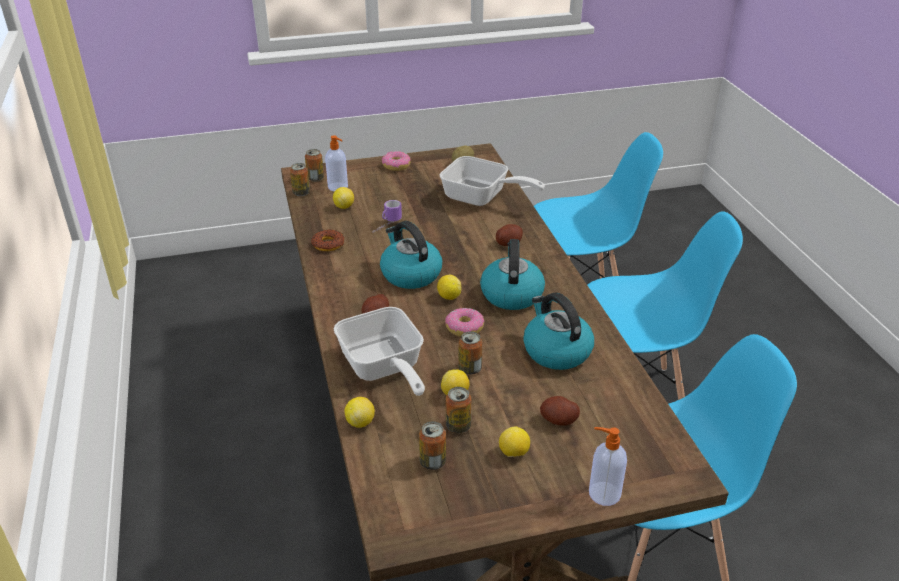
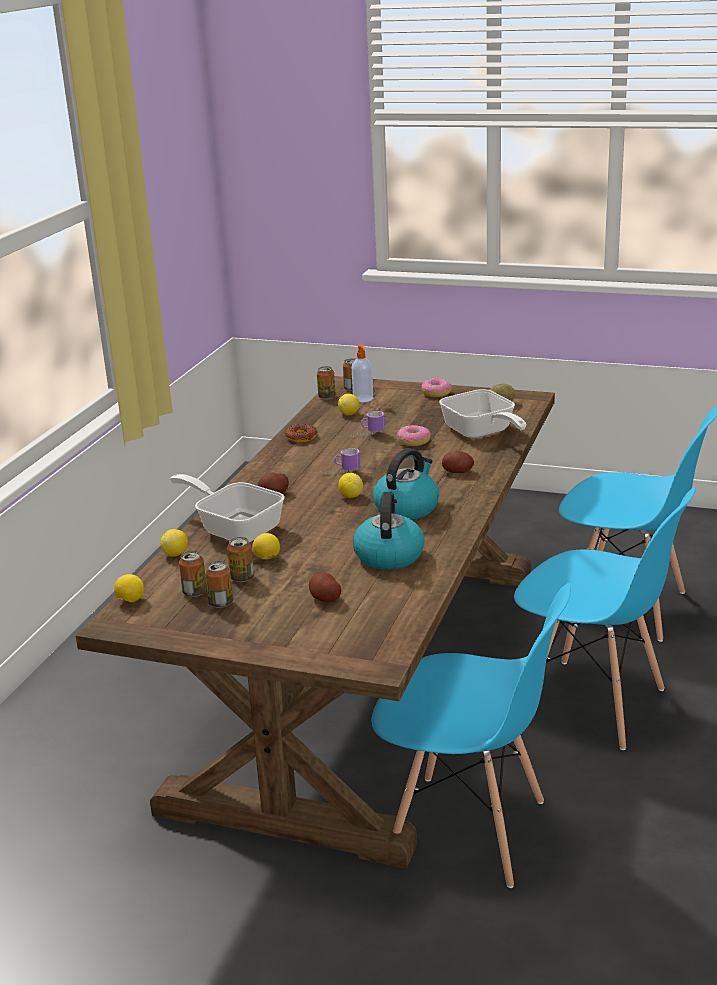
camera: 35 degrees right, 10 degrees down
frying pan [334,307,425,396] -> frying pan turned 120 degrees clockwise [170,474,285,542]
kettle [380,221,442,289] -> mug [319,448,360,474]
donut [445,308,485,337] -> donut moved to [397,425,431,446]
can [458,331,482,375] -> can moved to [205,561,233,608]
lemon [499,426,530,457] -> lemon moved to [114,574,144,602]
soap dispenser [589,427,627,506] -> none

